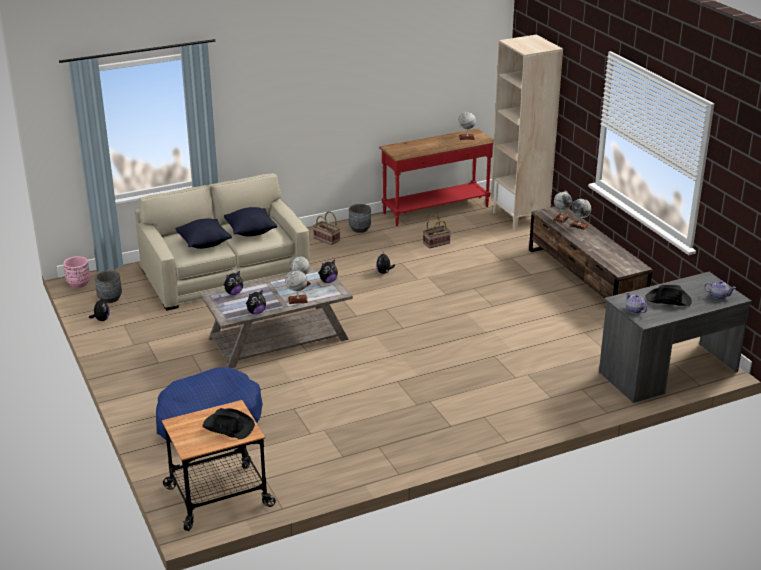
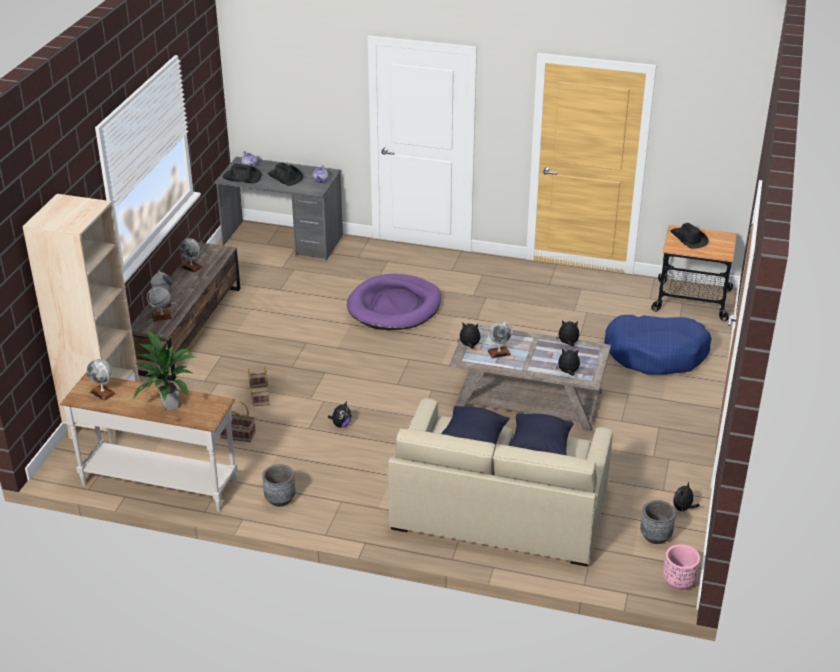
camera: 140 degrees left, 5 degrees up
globe [285,270,308,304] -> globe moved to [179,238,203,273]
basket [313,211,340,245] -> basket moved to [248,366,269,407]
red console table [379,129,494,226] -> white console table [60,373,237,512]
none -> potted plant [132,331,196,411]
none -> black hat [223,164,262,184]
none -> purple dog bed [347,274,441,330]

